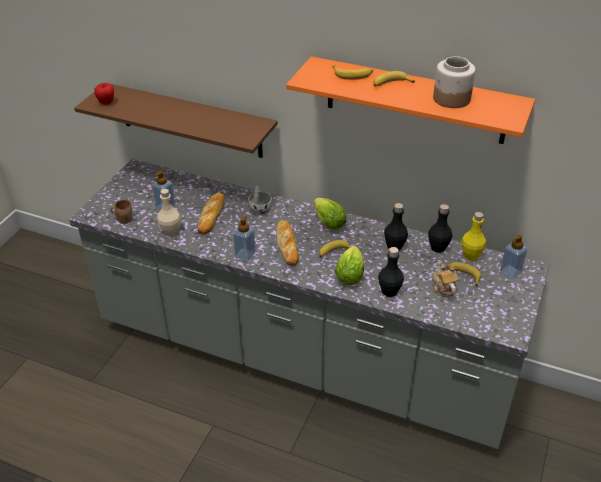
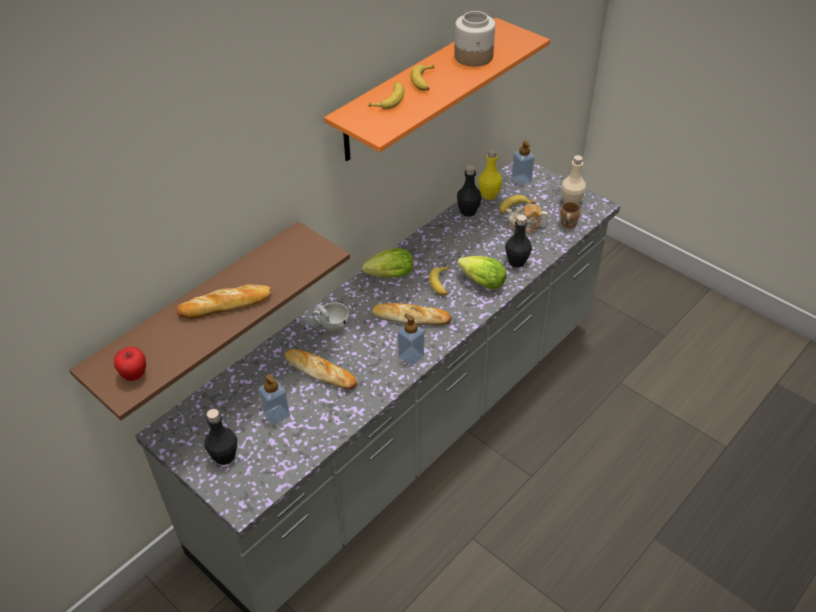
camera: 70 degrees left, 5 degrees up
brown mug [110,199,132,224] -> brown mug moved to [560,202,580,229]
beige bottle [157,189,181,236] -> beige bottle moved to [561,155,586,204]
black bottle [384,203,408,251] -> black bottle moved to [204,409,237,465]
none -> bread [177,285,271,319]

